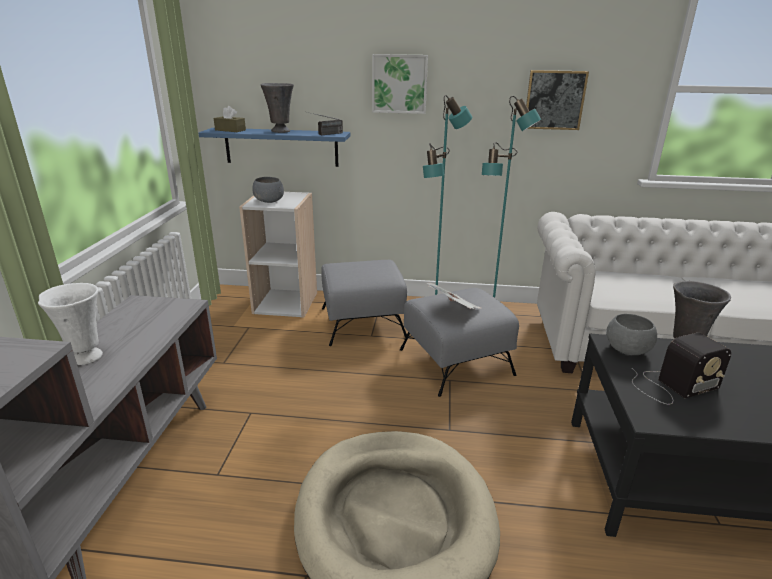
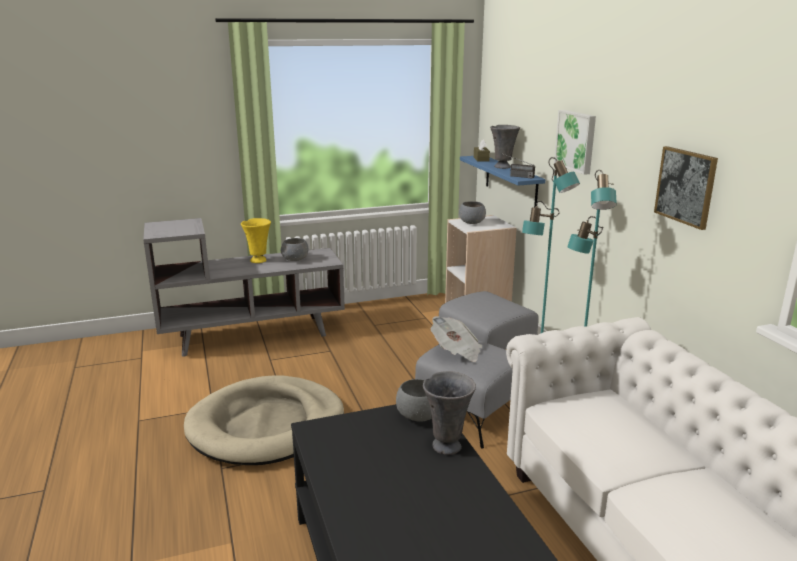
camera: 65 degrees right, 5 degrees down
white vase [38,283,103,365] -> yellow vase [241,218,271,263]
radio [632,333,731,405] -> none
none -> grey bowl [281,238,308,261]

